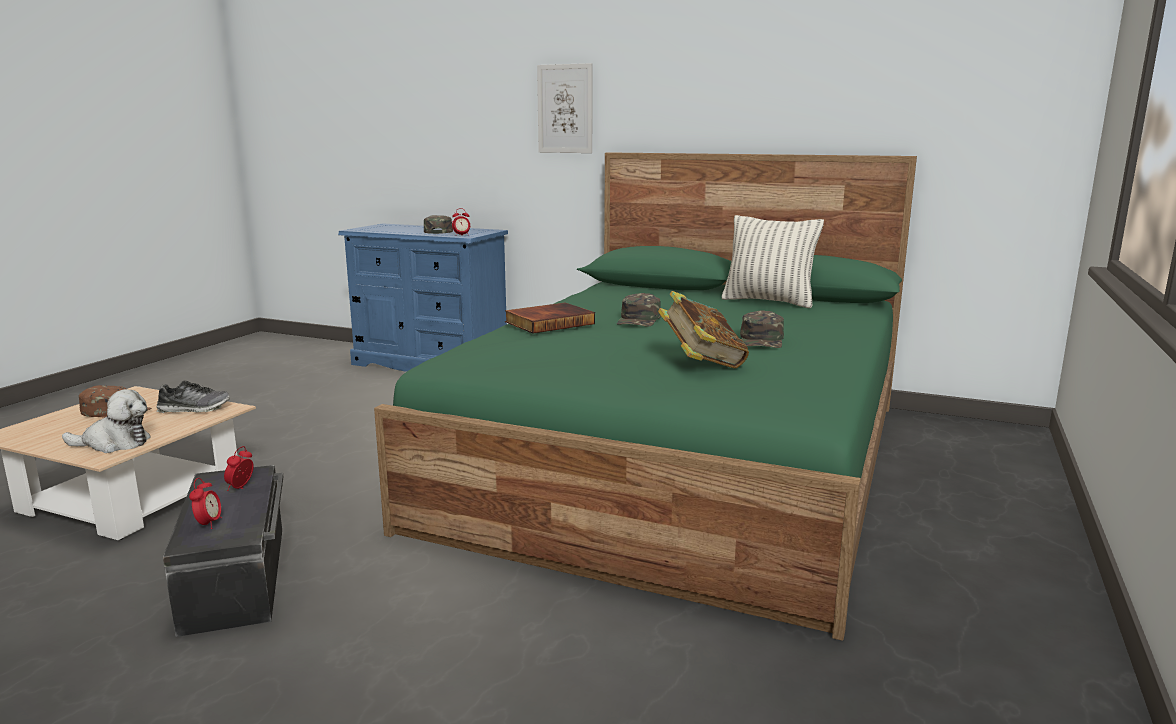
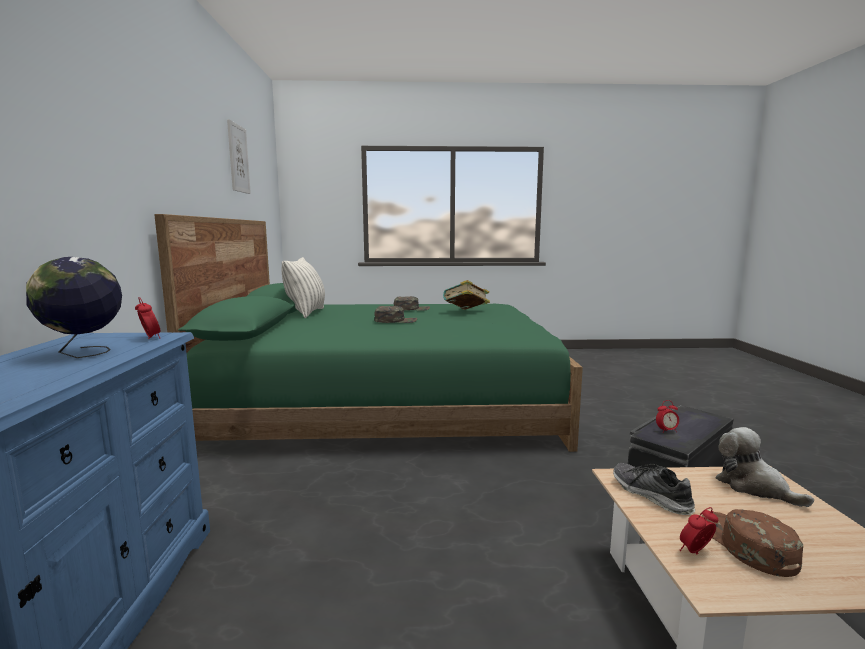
camera: 115 degrees left, 5 degrees down
alarm clock [189,478,222,529] -> alarm clock moved to [679,507,718,554]
green cap [424,215,453,234] -> globe [26,257,122,358]
book [505,303,595,334] -> none
picture [537,63,592,153] -> picture moved to [227,119,251,194]

